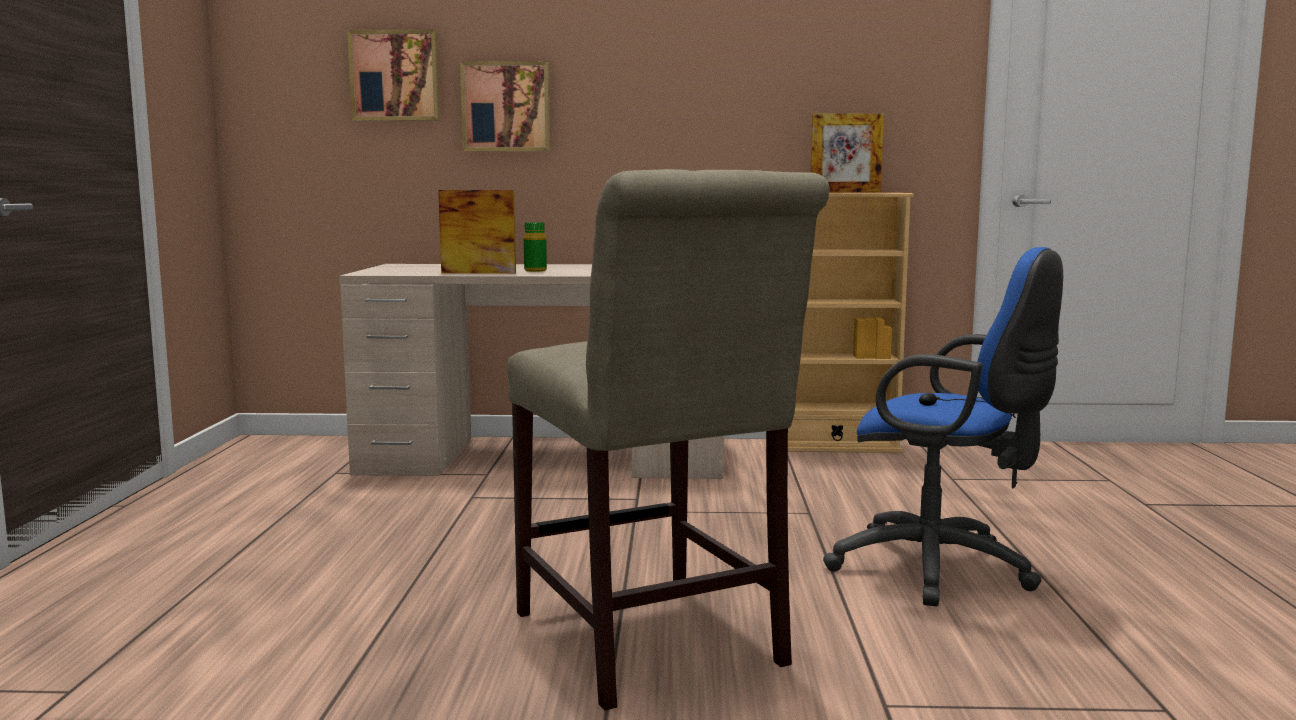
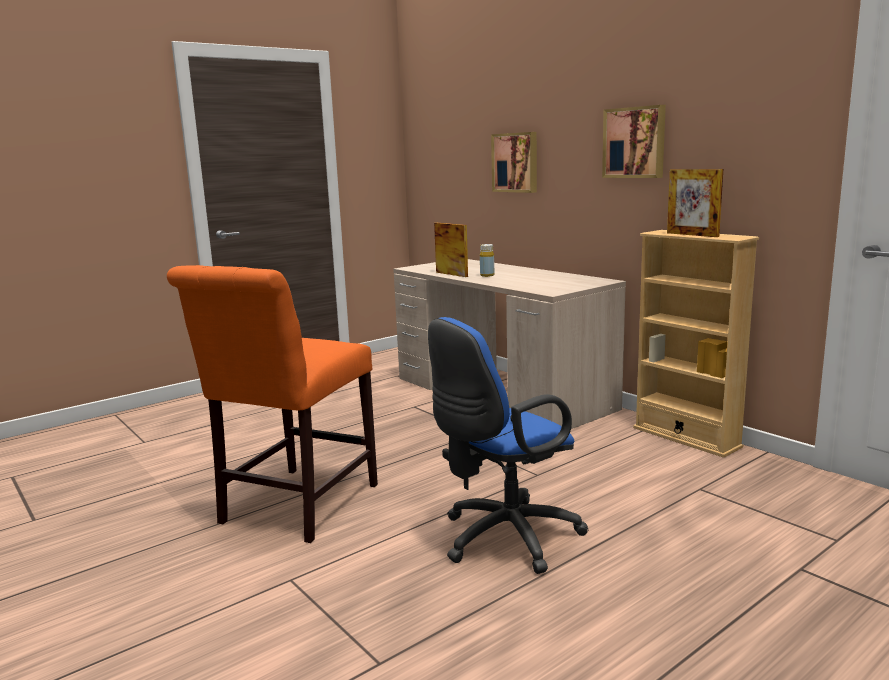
camera: 50 degrees right, 5 degrees up
picture [347,30,440,121] -> picture moved to [602,105,666,178]
beige chair [507,169,829,710] -> orange chair [167,265,378,543]
green bottle [524,222,547,272] -> yellow bottle [480,244,494,277]
blue office chair [823,247,1063,606] -> blue office chair turned 60 degrees clockwise [428,317,589,574]

